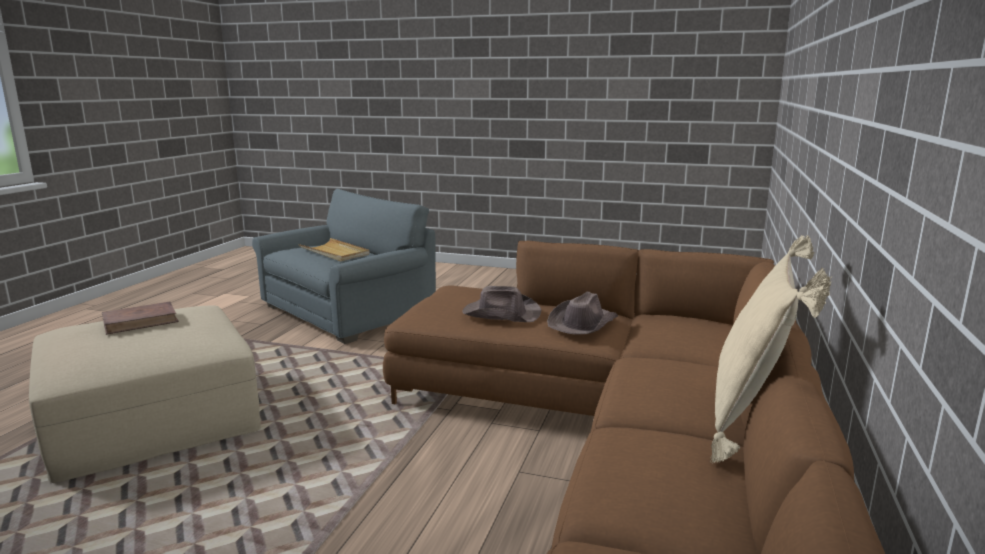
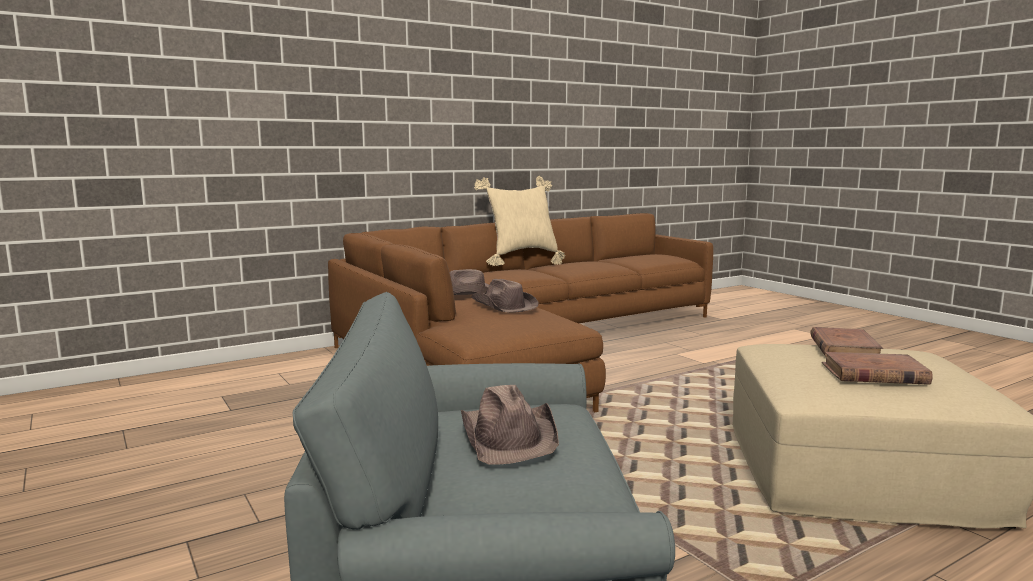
camera: 140 degrees left, 5 degrees down
beige tray [299,238,370,262] -> brown hat [461,385,559,465]
none -> brown book [810,327,884,357]

